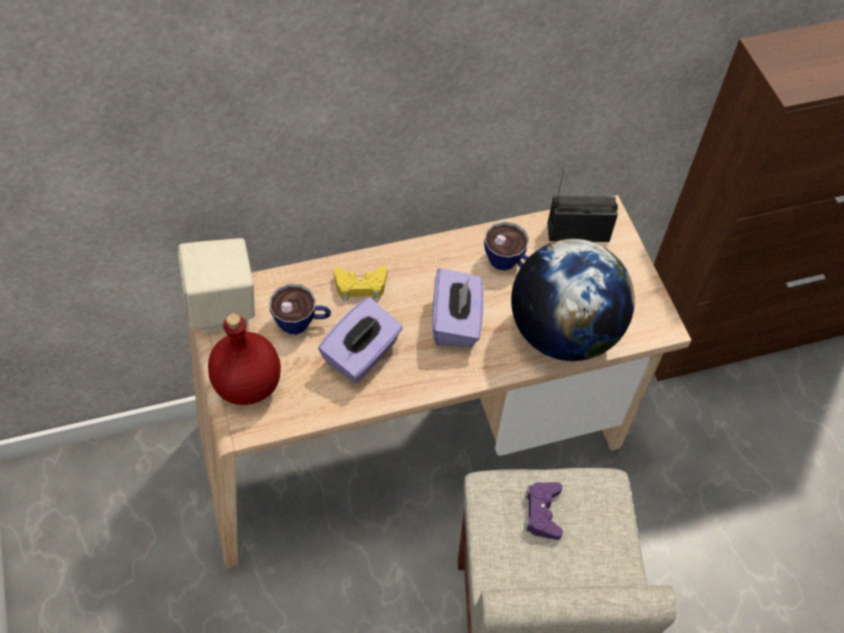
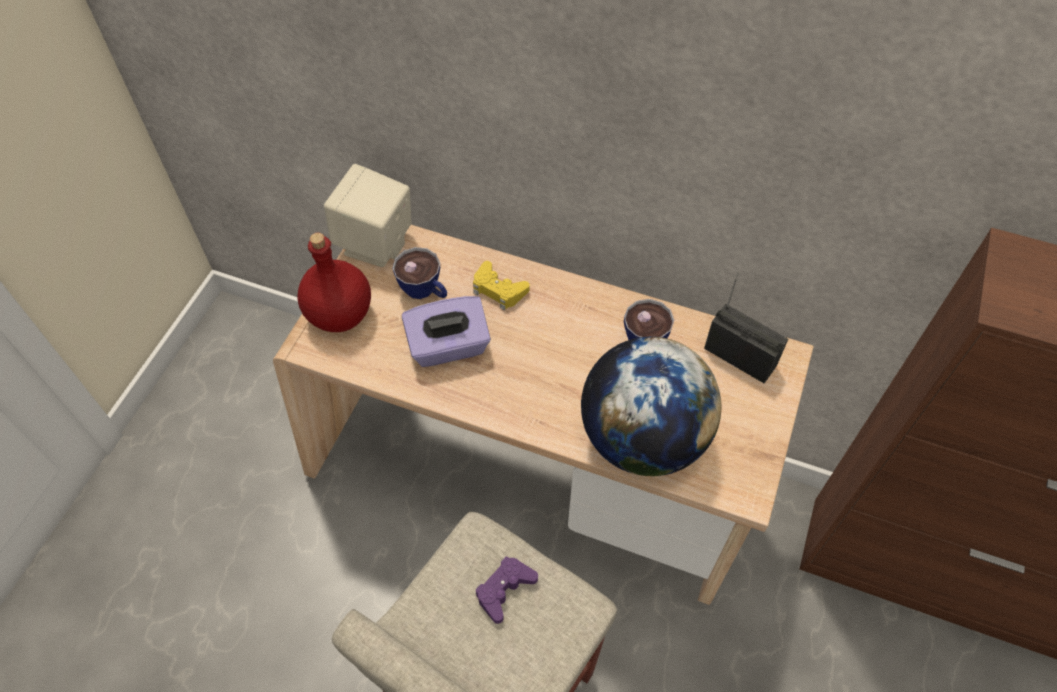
camera: 40 degrees right, 0 degrees up
purple tissue box [432,268,484,347] -> none

